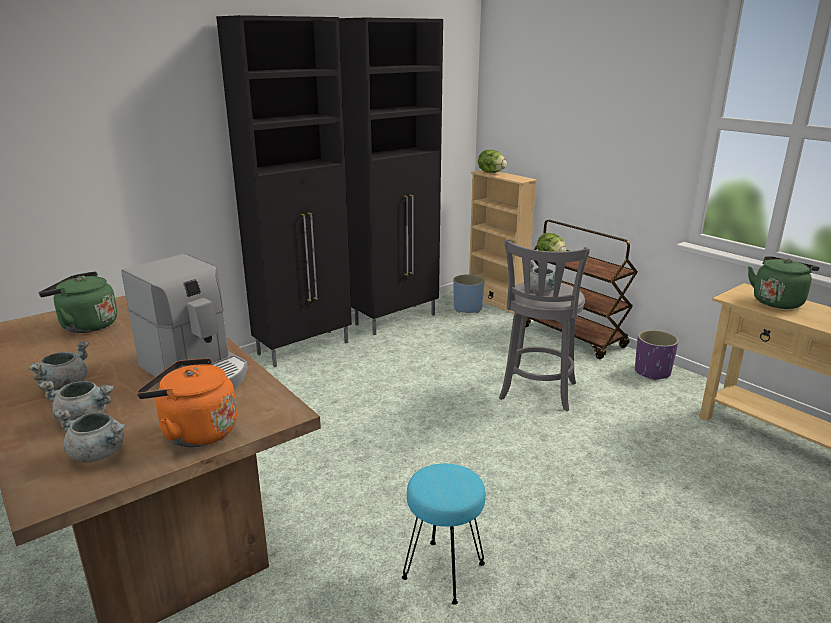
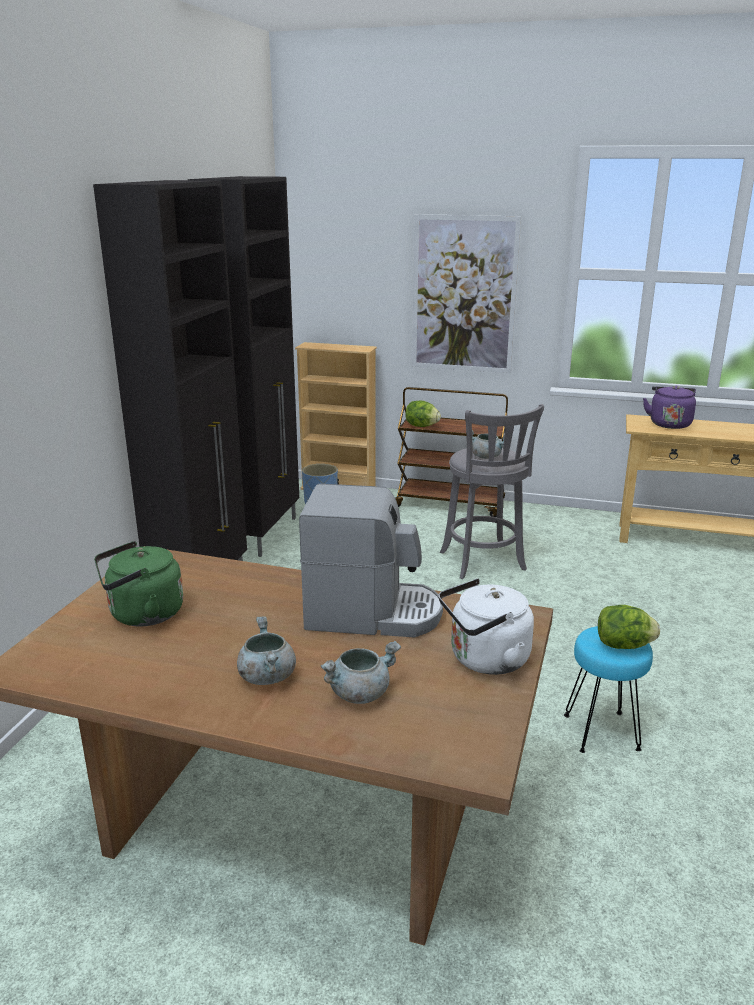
camera: 35 degrees left, 0 degrees up
grey cooking pot [54,409,126,463] -> none
orange kettle [137,358,237,447] -> white kettle [439,578,534,675]
lettuce [478,150,507,173] -> lettuce moved to [598,605,660,649]
purple planter [635,330,679,381] -> none
green kettle [748,256,820,309] -> purple kettle [643,385,696,429]
none -> picture [412,214,521,373]

